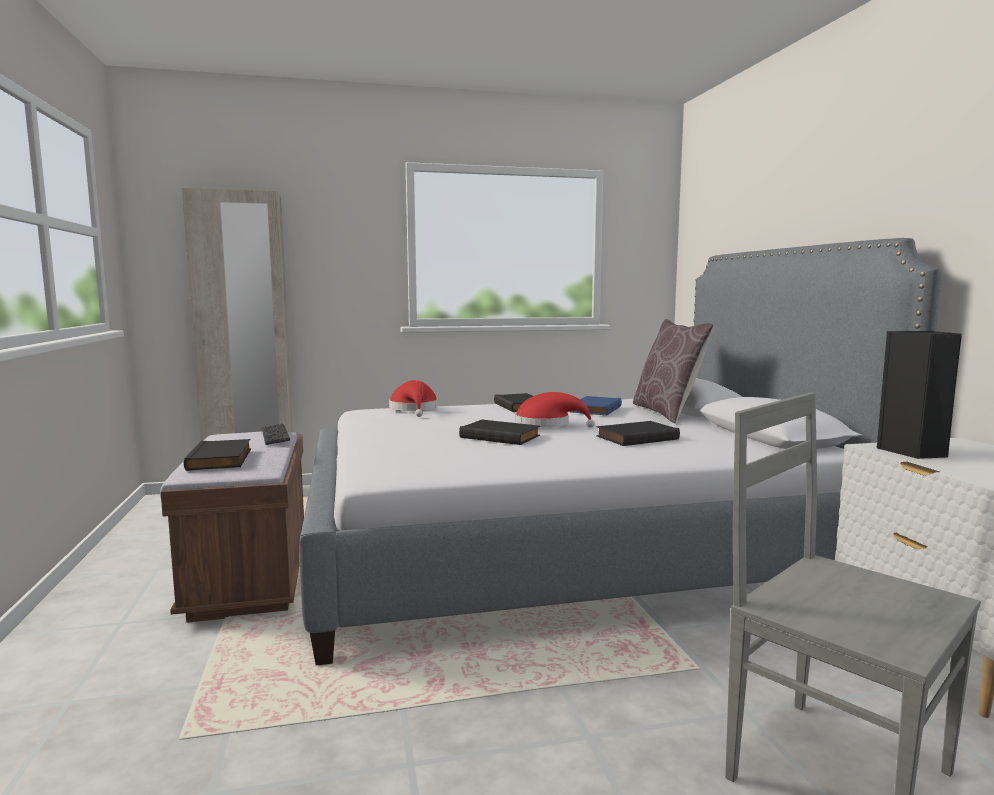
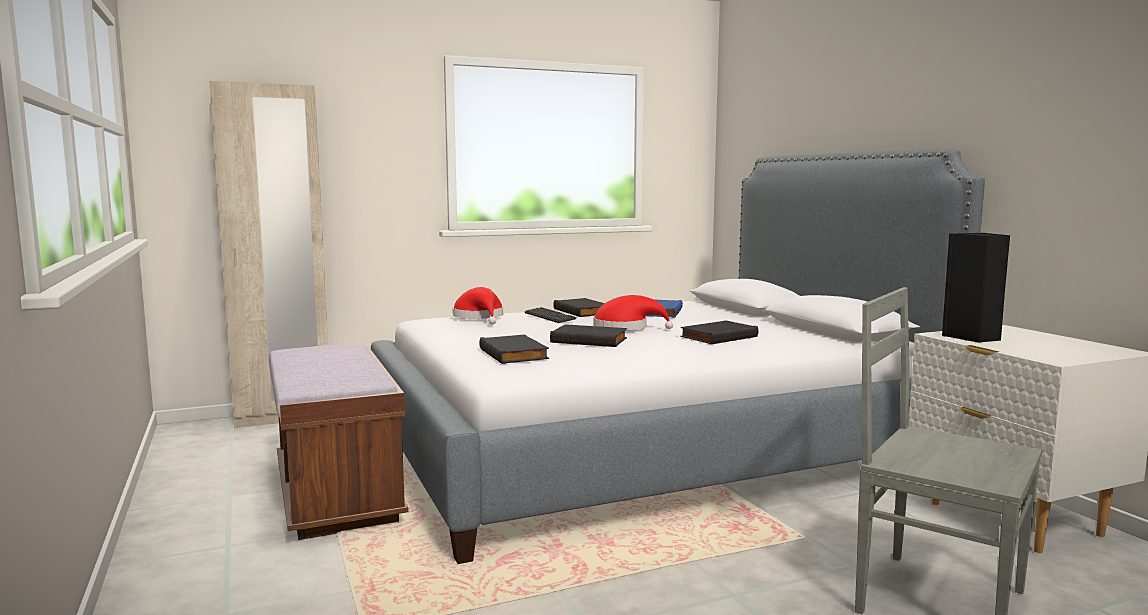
camera: 10 degrees left, 0 degrees up
black book [184,439,251,471] -> black book moved to [479,335,549,364]
keyboard [262,424,290,445] -> keyboard moved to [524,307,577,323]
brown pillow [633,319,714,423] -> none

